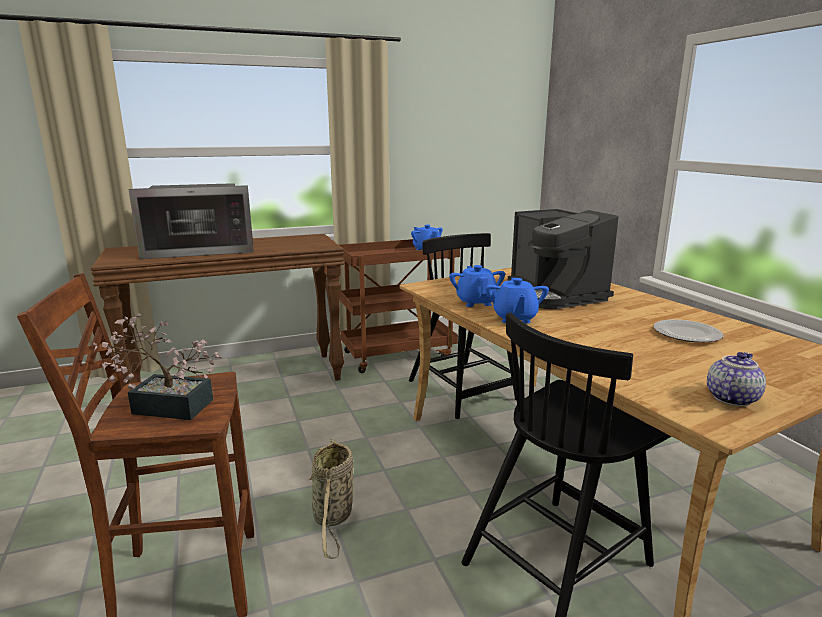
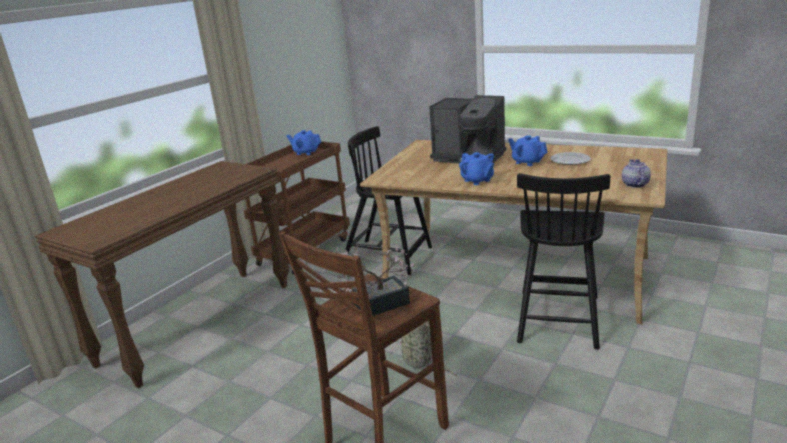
camera: 35 degrees left, 5 degrees up
microwave [128,183,254,259] -> none
blue teapot [449,265,505,307] -> blue teapot moved to [508,135,548,166]

